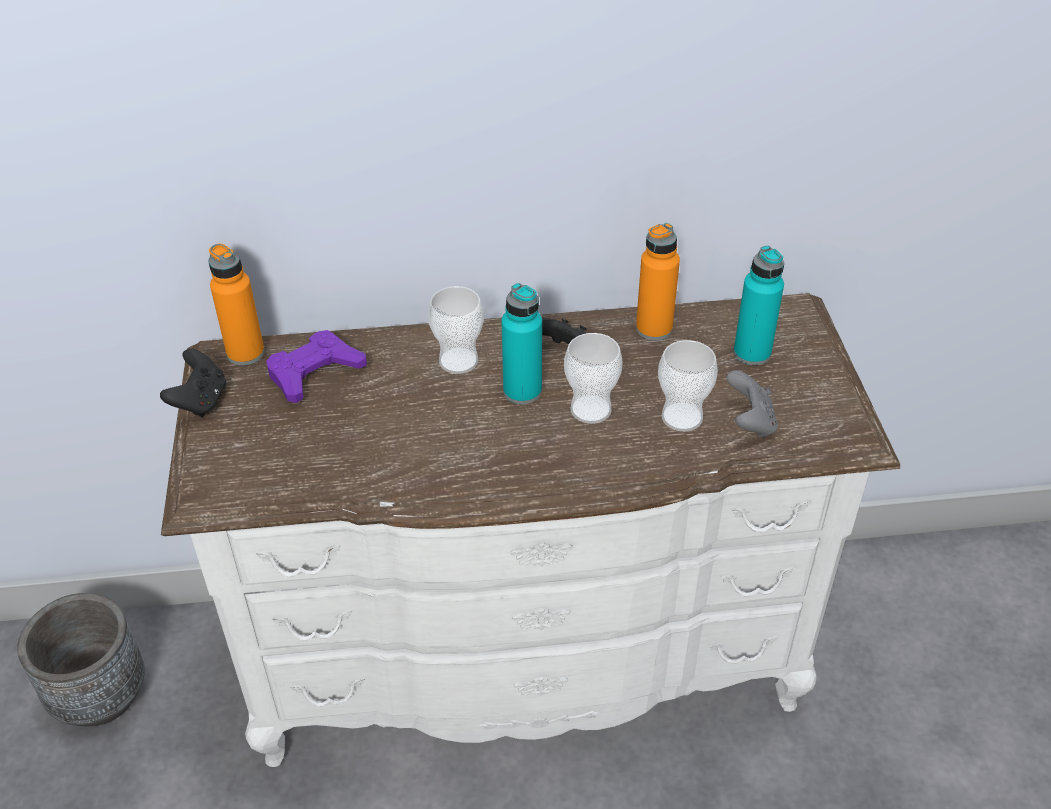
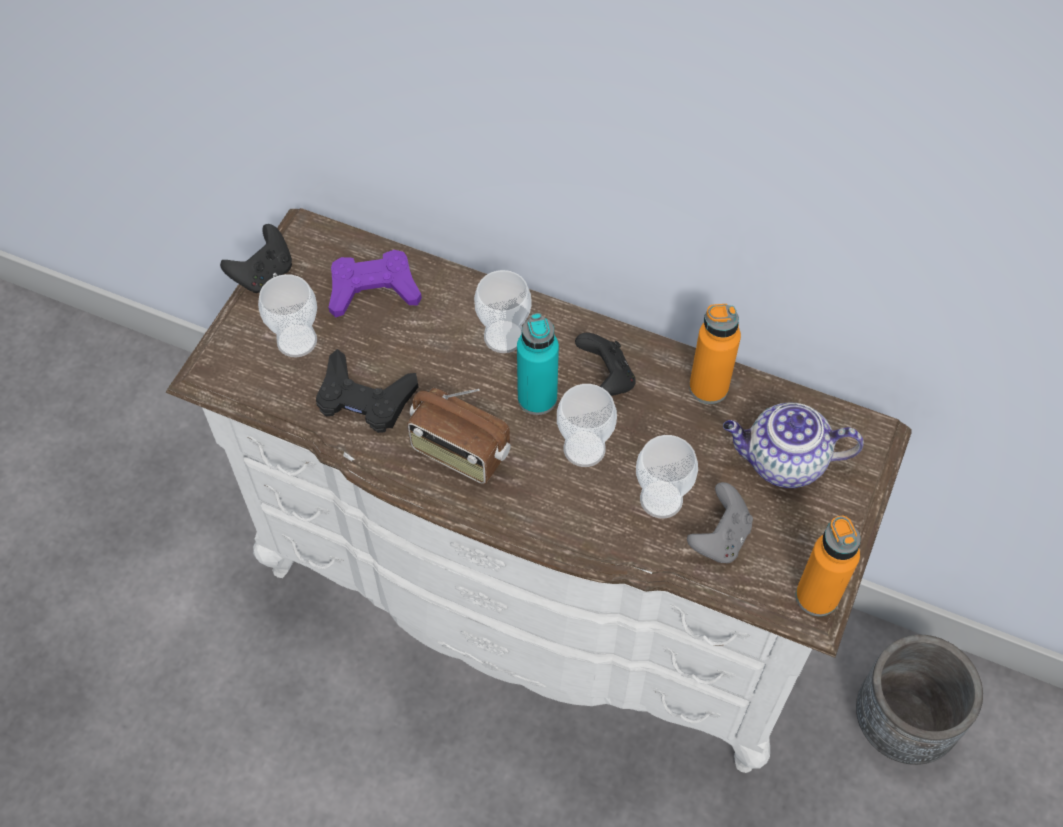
camera: 30 degrees right, 15 degrees up
grey planter [17,593,145,726] -> grey planter moved to [856,635,983,765]
orange bottle [208,244,265,365] -> orange bottle moved to [796,516,861,616]
turquoise bottle [733,246,784,365] -> teapot [723,403,864,488]
none -> cup [258,274,317,357]
none -> black game controller [316,349,418,433]
none -> radio [407,388,511,484]

